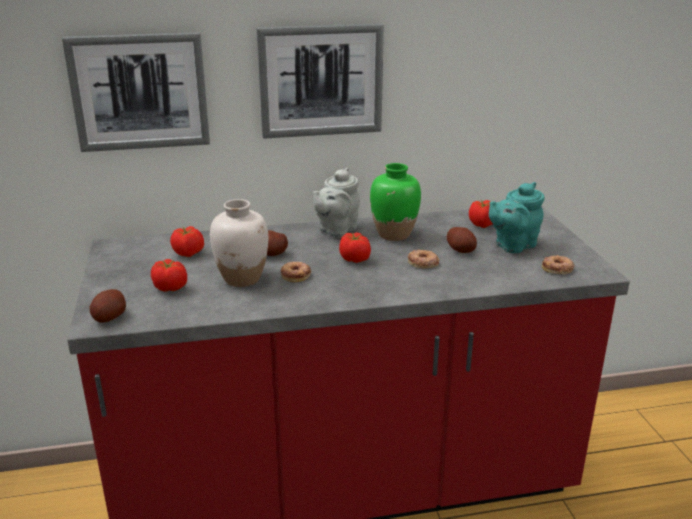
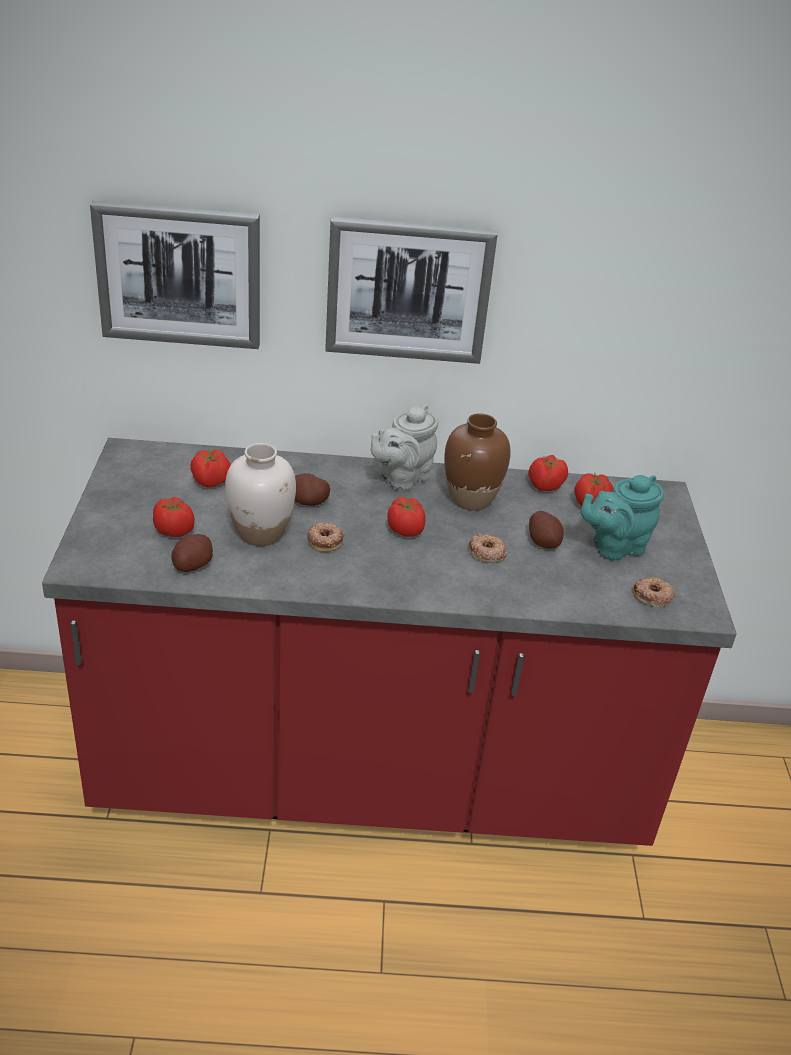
camera: 10 degrees right, 10 degrees up
potato [90,289,126,323] -> potato moved to [172,534,213,572]
green vase [370,163,421,241] -> brown vase [444,413,511,511]
none -> tomato [528,455,568,491]

